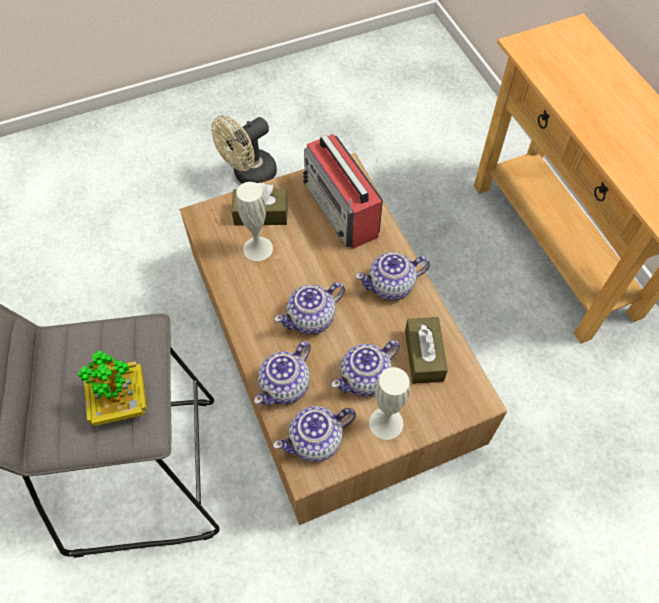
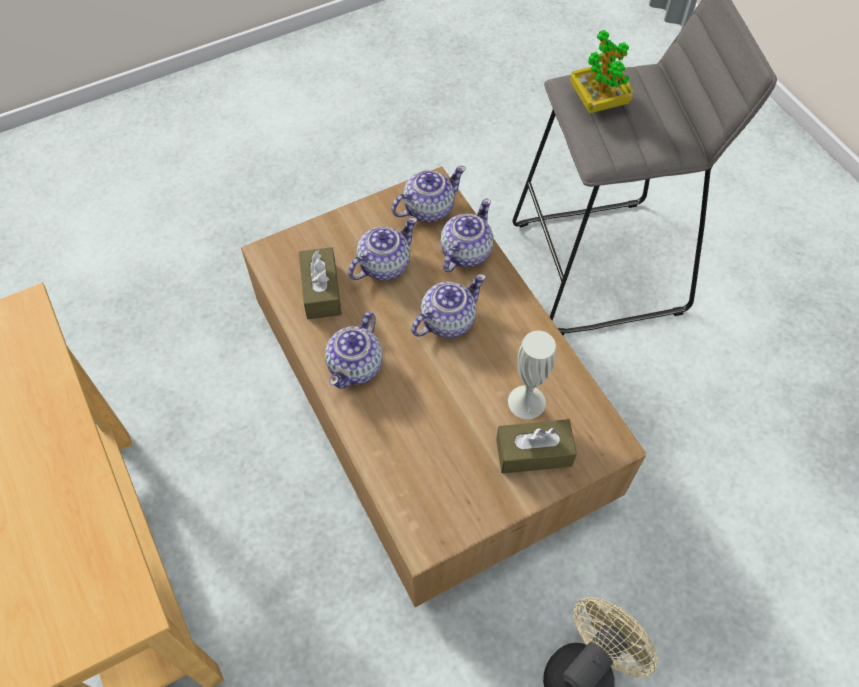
camera: 175 degrees right, 0 degrees up
radio [302,134,383,249] -> none
teapot [355,252,430,301] -> teapot turned 135 degrees clockwise [325,312,383,389]
white vase [369,367,410,440] -> none

